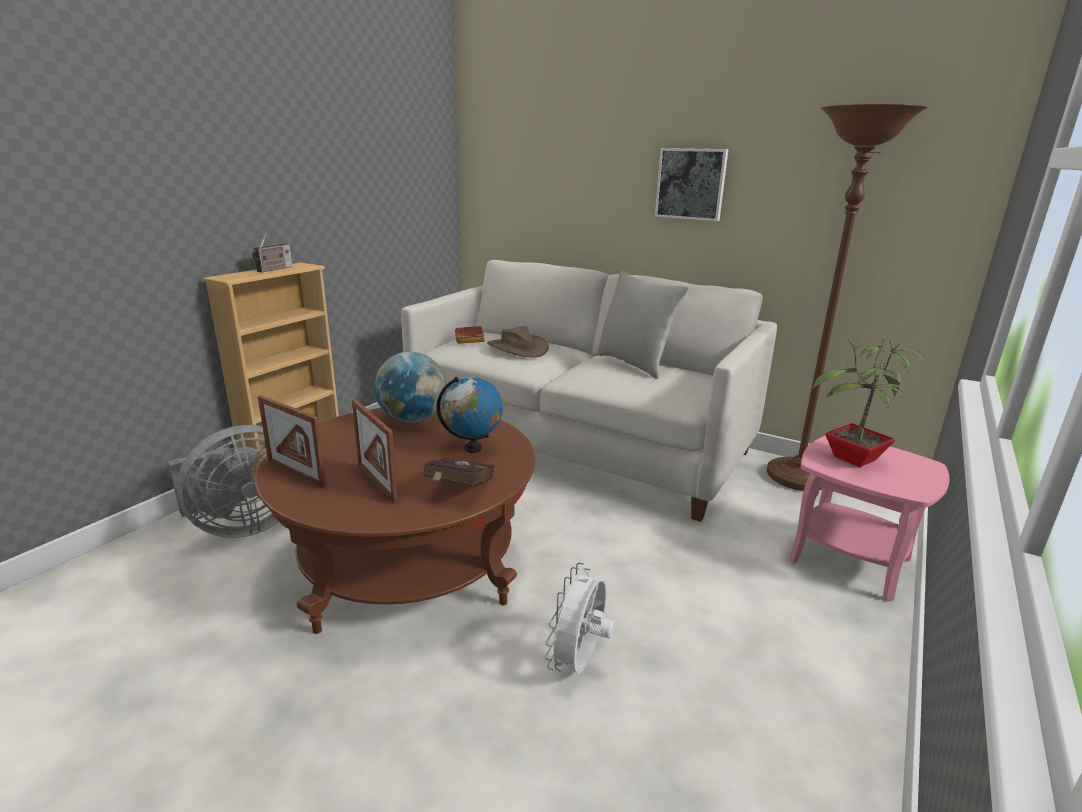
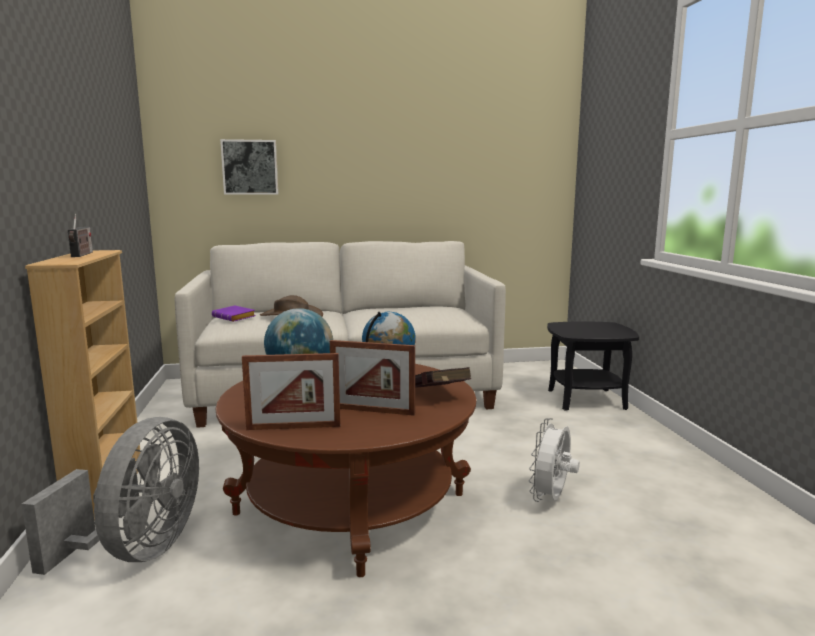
camera: 40 degrees left, 10 degrees down
brown book [455,326,485,344] -> purple book [212,305,256,322]
white fan [545,562,615,673] -> white fan turned 45 degrees clockwise [529,418,580,502]
grey pillow [596,270,689,379] -> none
picture [655,148,728,221] -> picture moved to [220,139,278,195]
brown floor lamp [767,104,928,491] -> none
pink side table [789,435,950,601] -> black side table [547,321,639,411]
potted plant [811,338,924,467] -> none

